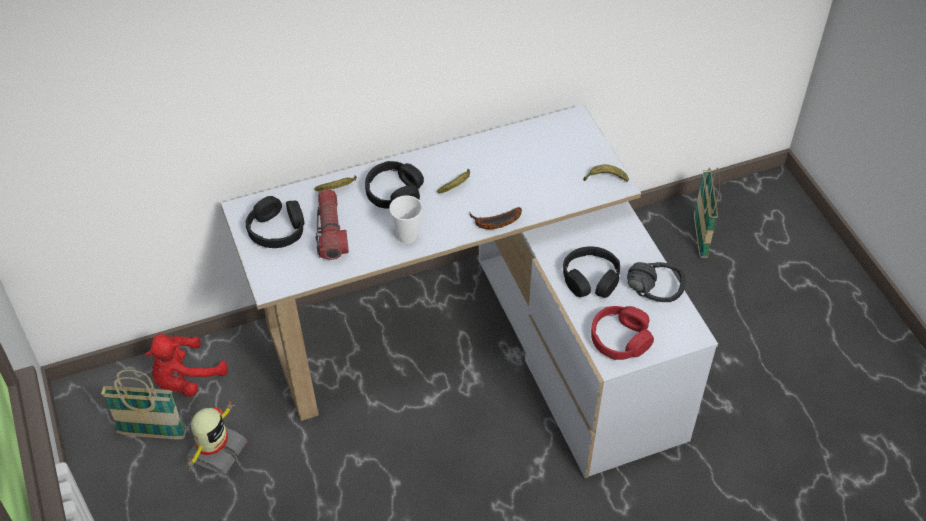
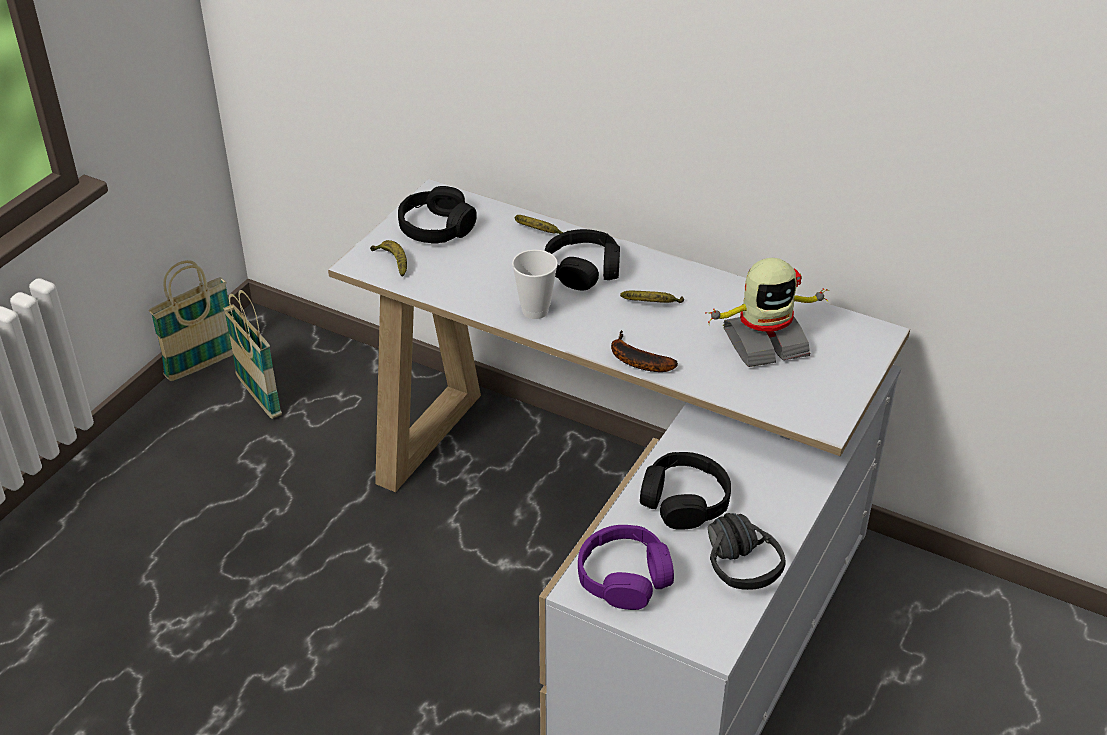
camera: 50 degrees right, 10 degrees down
red plush toy [145,334,228,397] -> none
toy robot [186,400,248,475] -> toy robot moved to [705,258,829,367]
flashlight [316,189,349,260] -> none
banana [583,165,629,182] -> banana moved to [370,240,407,277]
red headphones [591,306,654,360] -> purple headphones [578,525,674,610]
basket [694,167,720,258] -> basket moved to [148,260,233,381]

